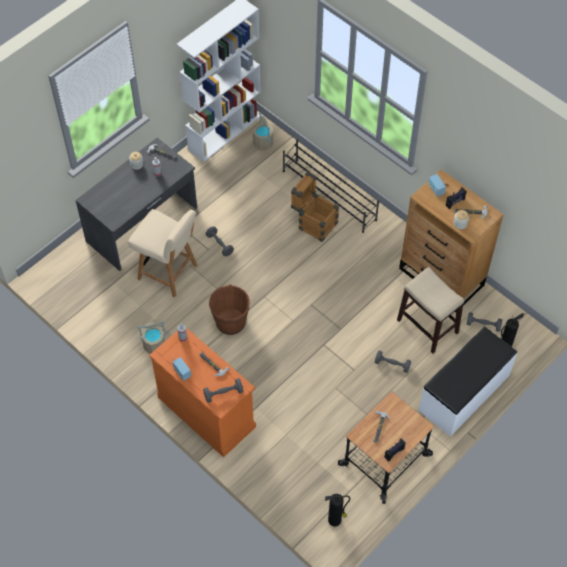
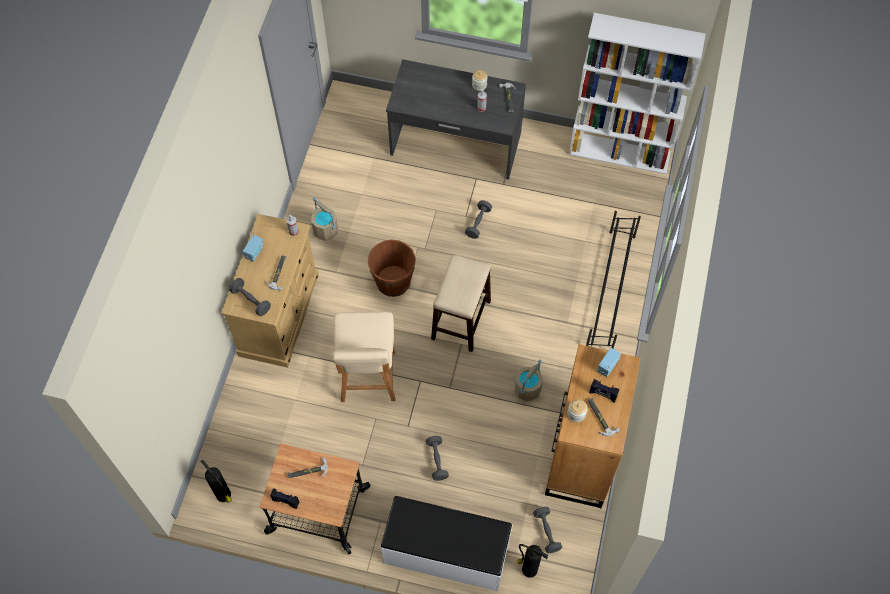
camera: 60 degrees right, 5 degrees up
beige chair [128,209,197,297] -> beige chair moved to [332,312,396,402]
orange dresser [149,328,256,457] -> beige dresser [221,214,319,368]
beige bucket [253,112,273,150] -> beige bucket moved to [515,360,543,401]
crate [291,172,339,242] -> none
stool [397,267,464,353] -> stool moved to [431,255,491,352]

